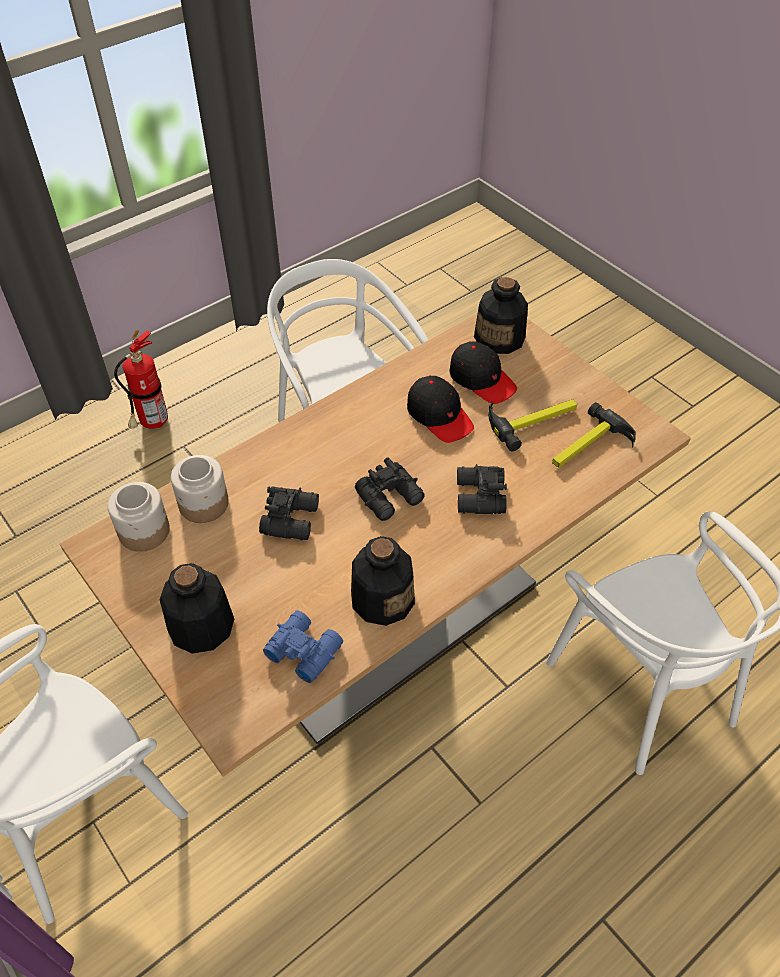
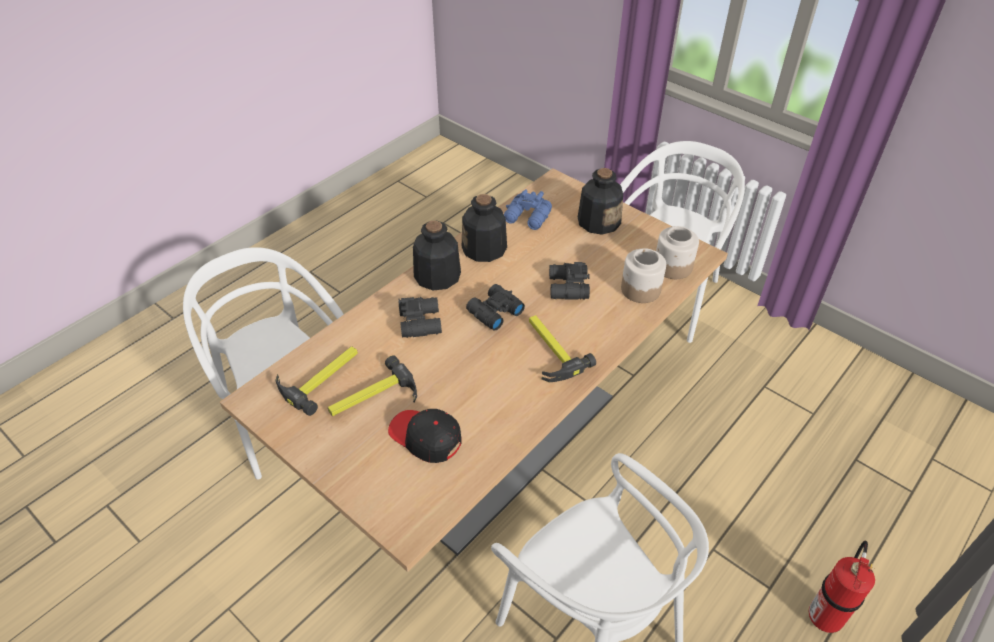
camera: 170 degrees right, 5 degrees down
black cap [407,375,474,443] -> none
bottle [474,277,528,354] -> bottle moved to [413,220,461,290]
none -> hammer [529,315,596,382]

